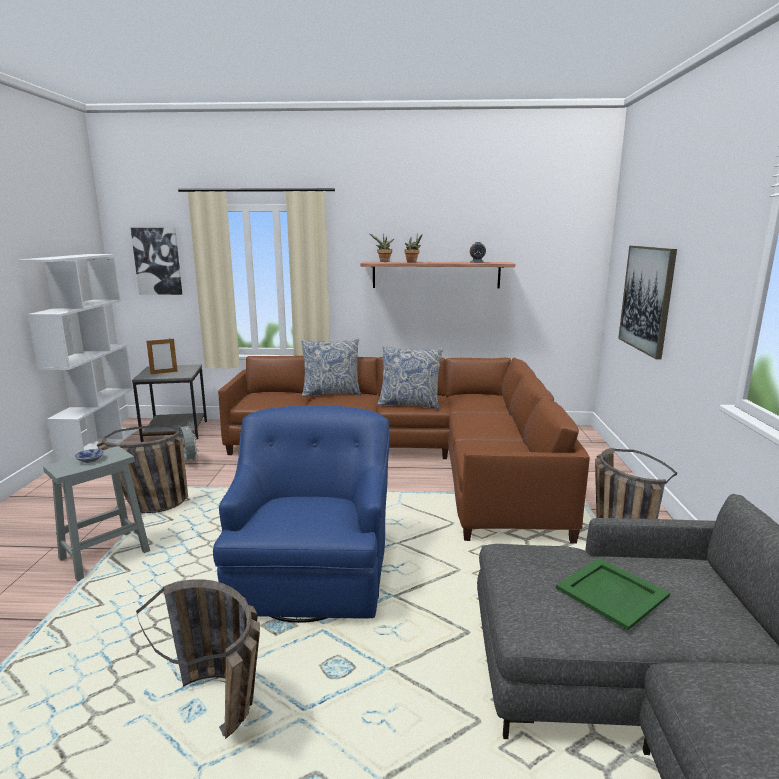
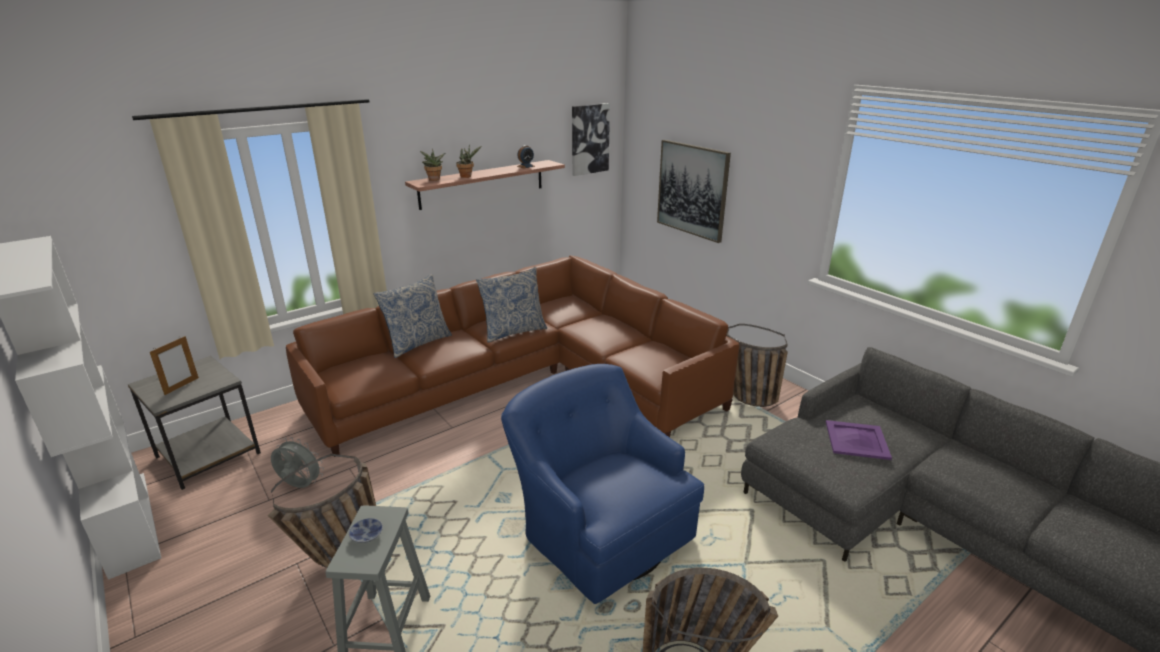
camera: 40 degrees left, 10 degrees up
picture [131,228,182,295] -> picture moved to [572,103,610,176]
green tray [556,558,670,630] -> purple tray [826,420,892,460]

